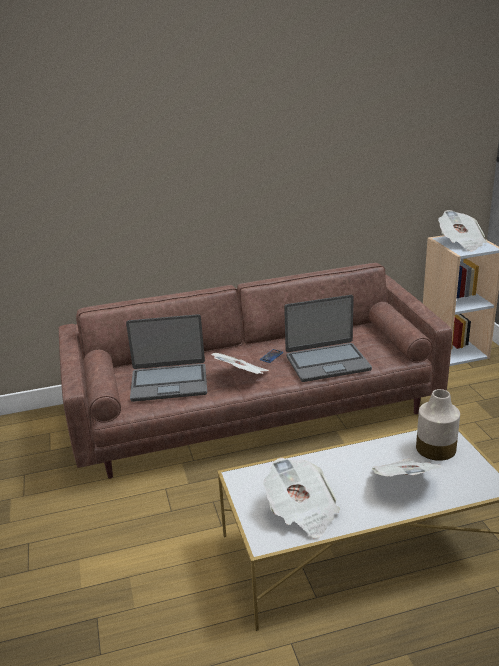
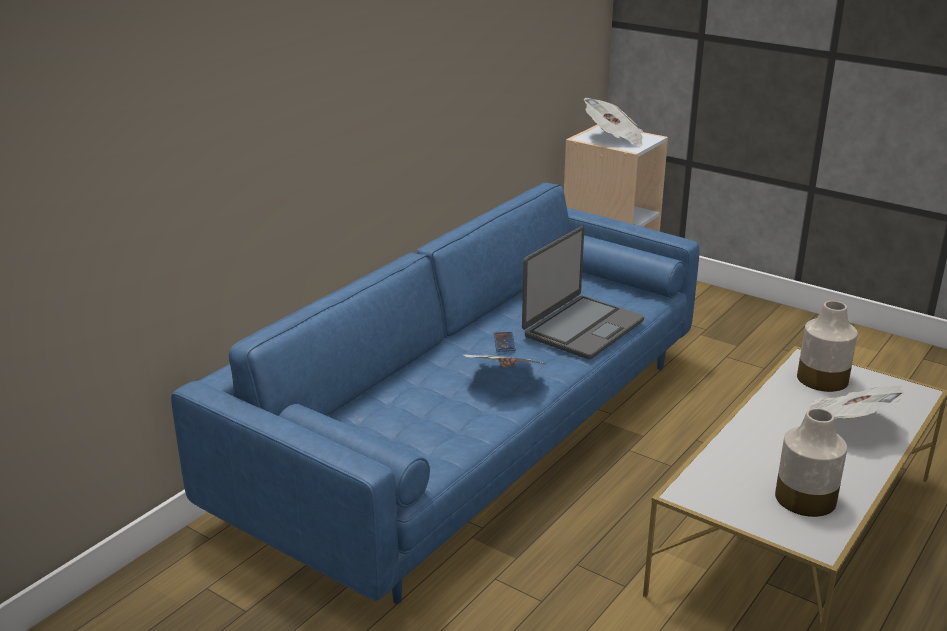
camera: 40 degrees left, 0 degrees up
brown sofa [59,263,452,478] -> blue sofa [171,182,699,604]
laptop [126,314,207,402] -> none
newspaper [263,458,340,539] -> beige vase [775,408,847,517]

